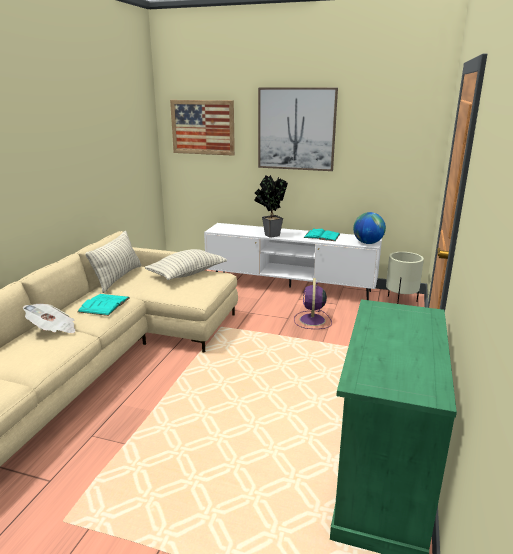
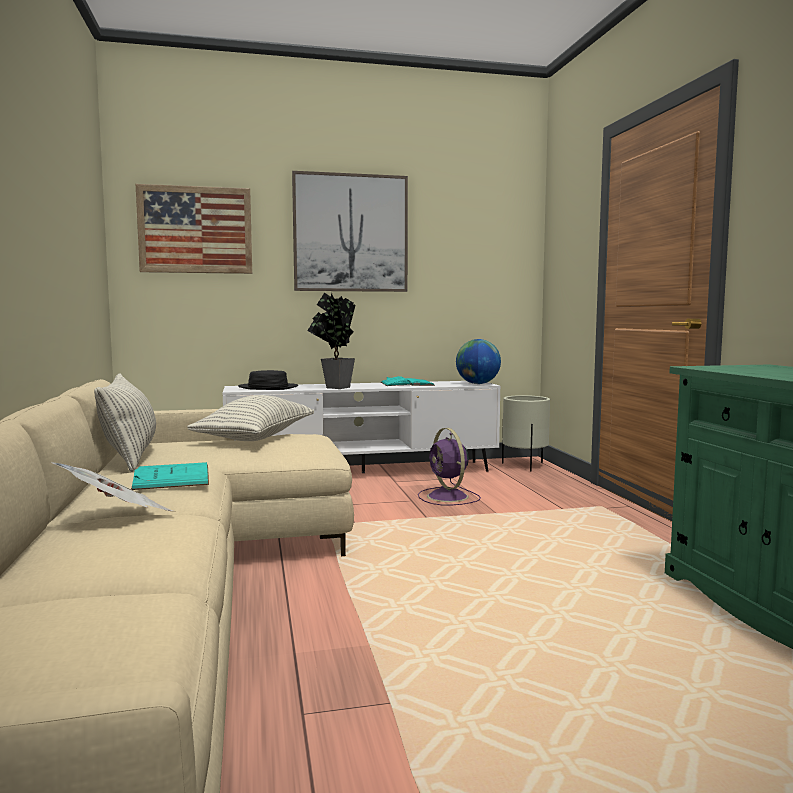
camera: 30 degrees left, 15 degrees down
none -> black hat [238,370,298,390]

